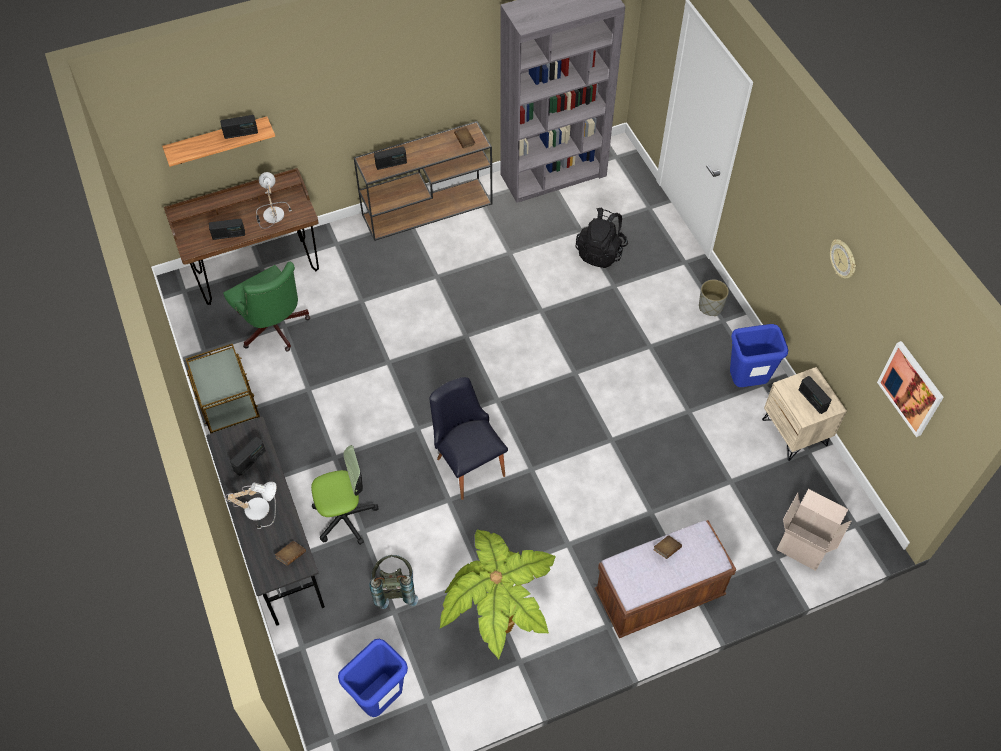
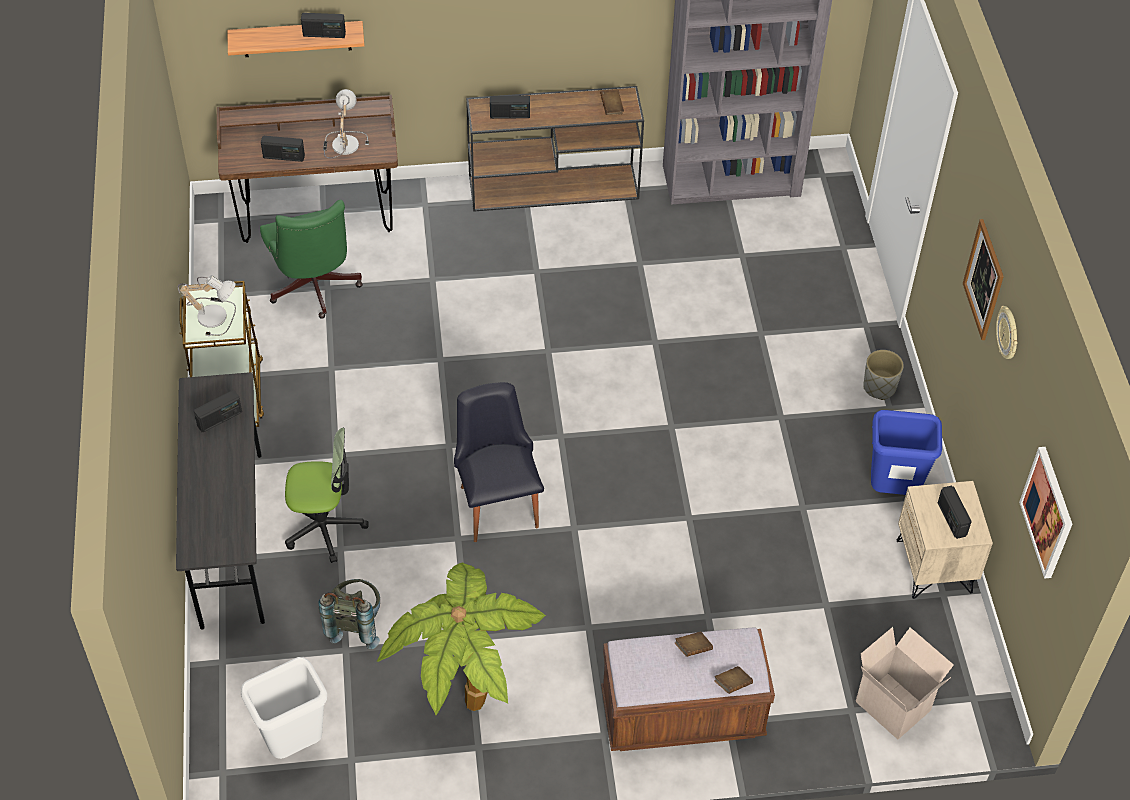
camera: 15 degrees right, 5 degrees down
table lamp [225,482,277,529] -> table lamp moved to [178,275,236,336]
brown book [275,541,306,566] -> brown book moved to [714,666,753,694]
blue trash can [338,639,408,717] -> white trash can [241,657,327,759]
black backpack [576,207,628,268] -> none
none -> picture [963,219,1004,340]

